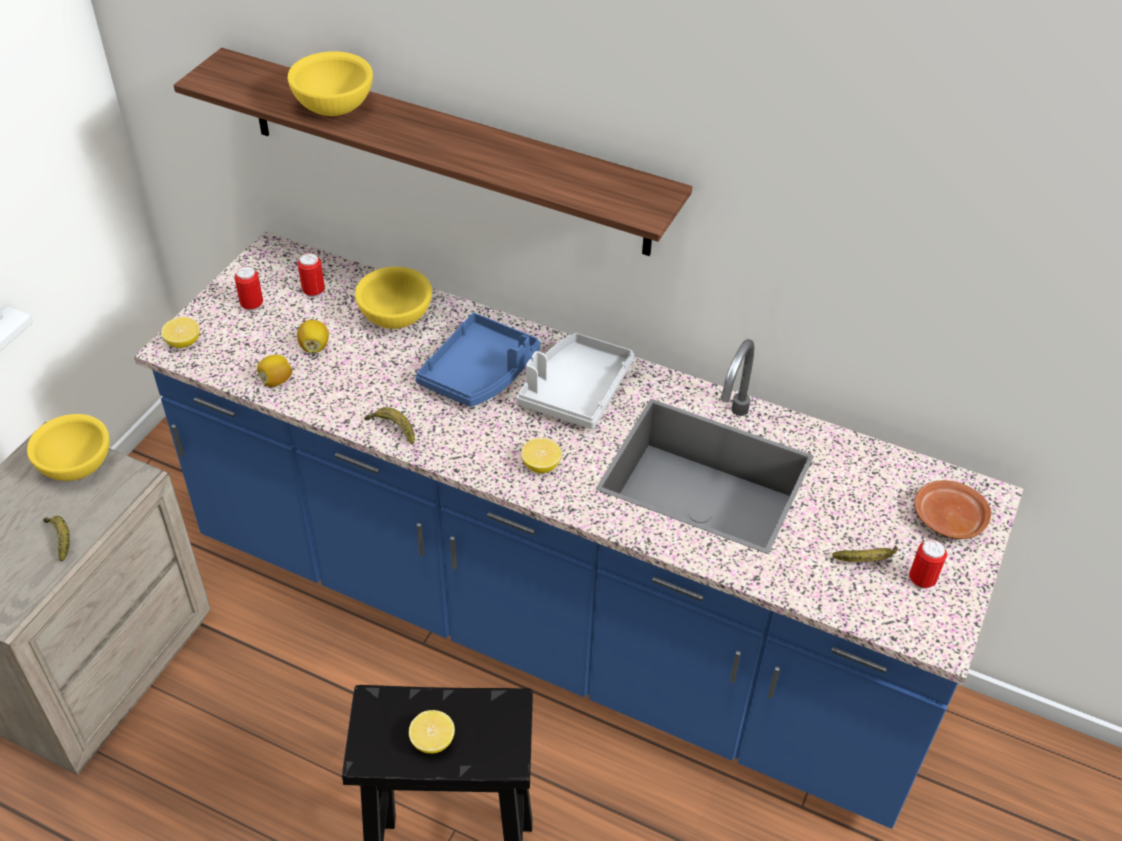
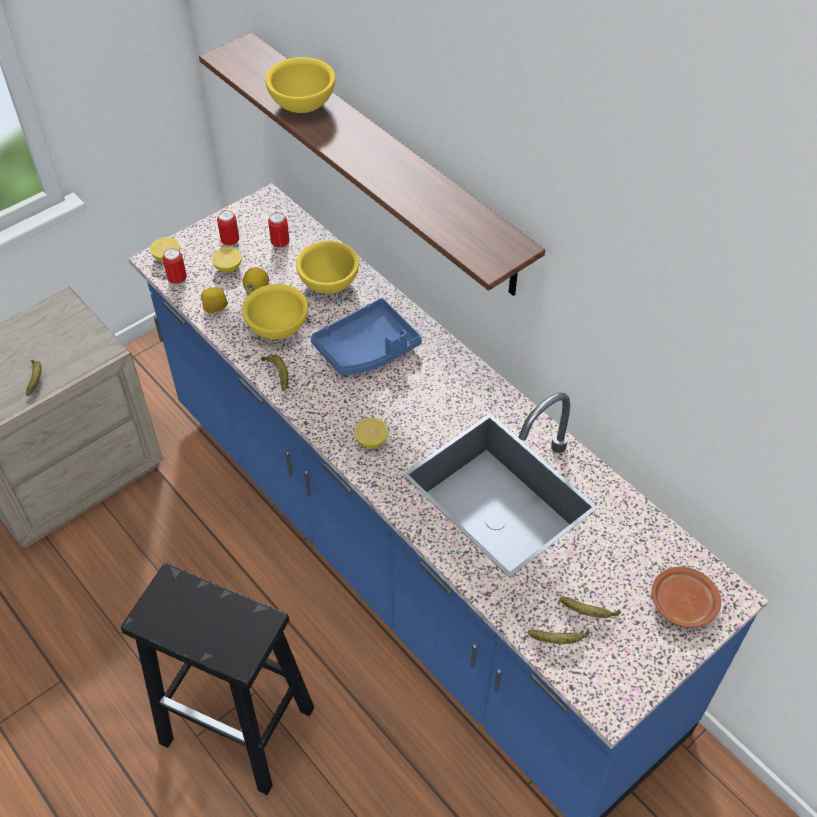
camera: 25 degrees right, 5 degrees up
yellow bowl [27,414,109,481] -> yellow bowl moved to [242,284,308,340]
lemon [409,710,455,754] -> lemon moved to [212,247,242,272]
grey tray [517,333,634,429] -> none
can [909,539,947,589] -> can moved to [163,248,187,285]
none -> banana [528,630,590,644]

